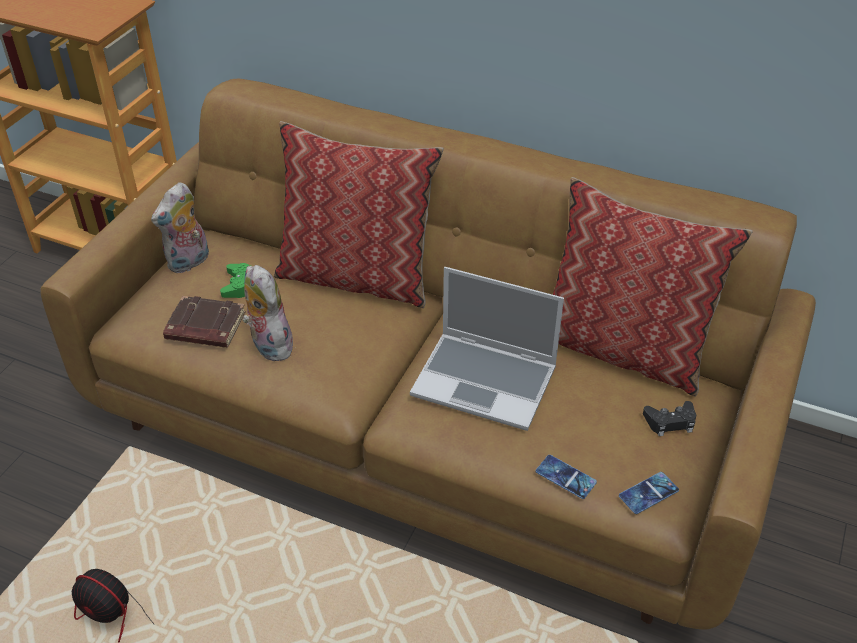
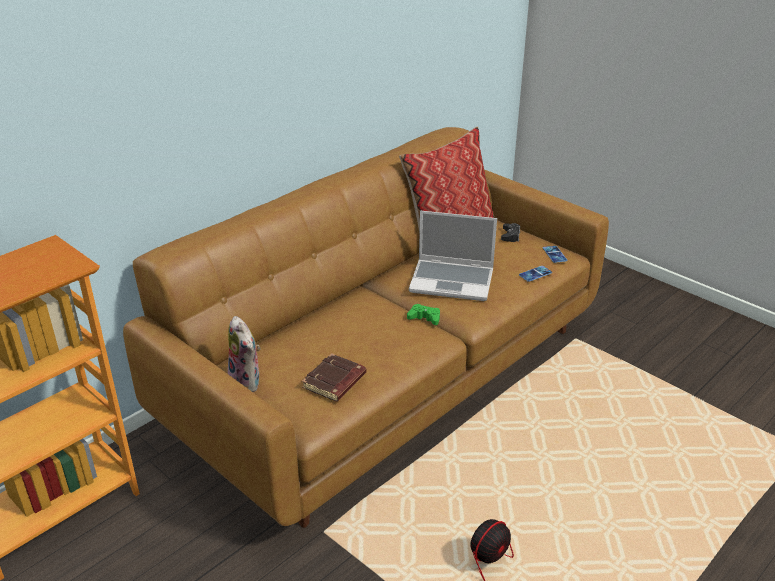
camera: 70 degrees left, 10 degrees down
green game controller [220,263,250,298] -> green game controller moved to [407,304,440,325]
plush toy [242,265,293,361] -> none
pillow [274,121,444,308] -> none
laptop [410,267,564,431] -> laptop turned 60 degrees clockwise [409,211,497,301]

